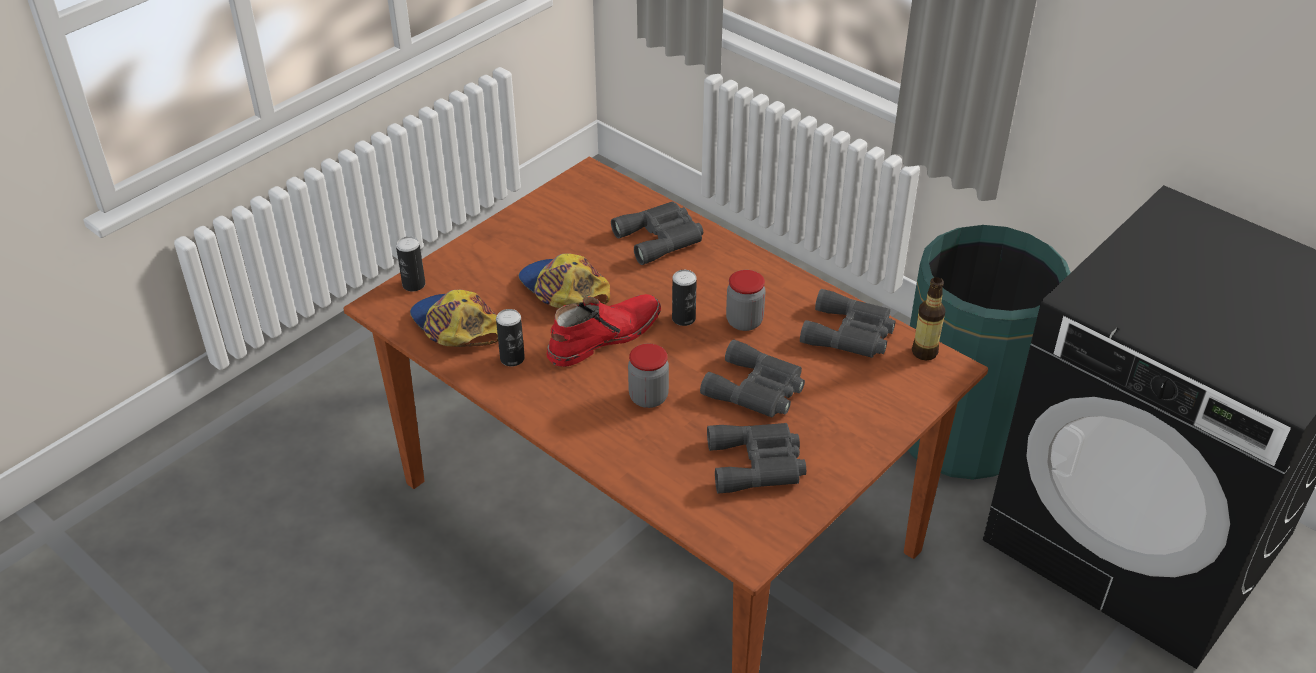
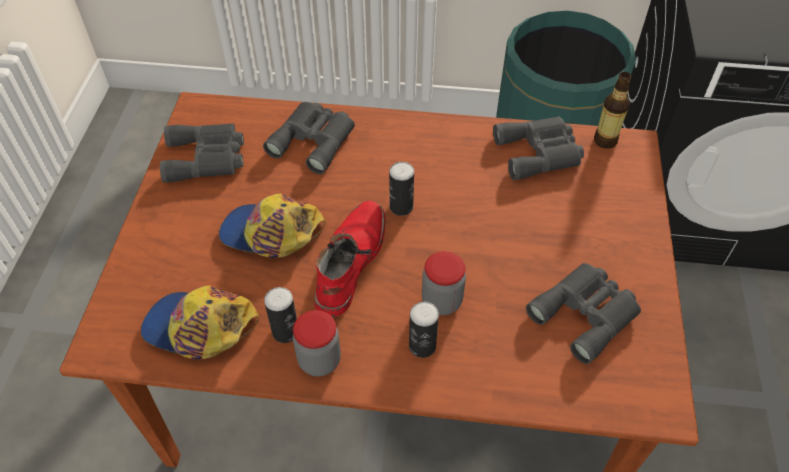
camera: 35 degrees left, 10 degrees up
can [396,236,425,291] -> can moved to [409,302,439,358]
grey binoculars [700,340,805,418] -> grey binoculars moved to [160,123,244,183]
jar [726,270,766,331] -> jar moved to [293,310,341,376]

